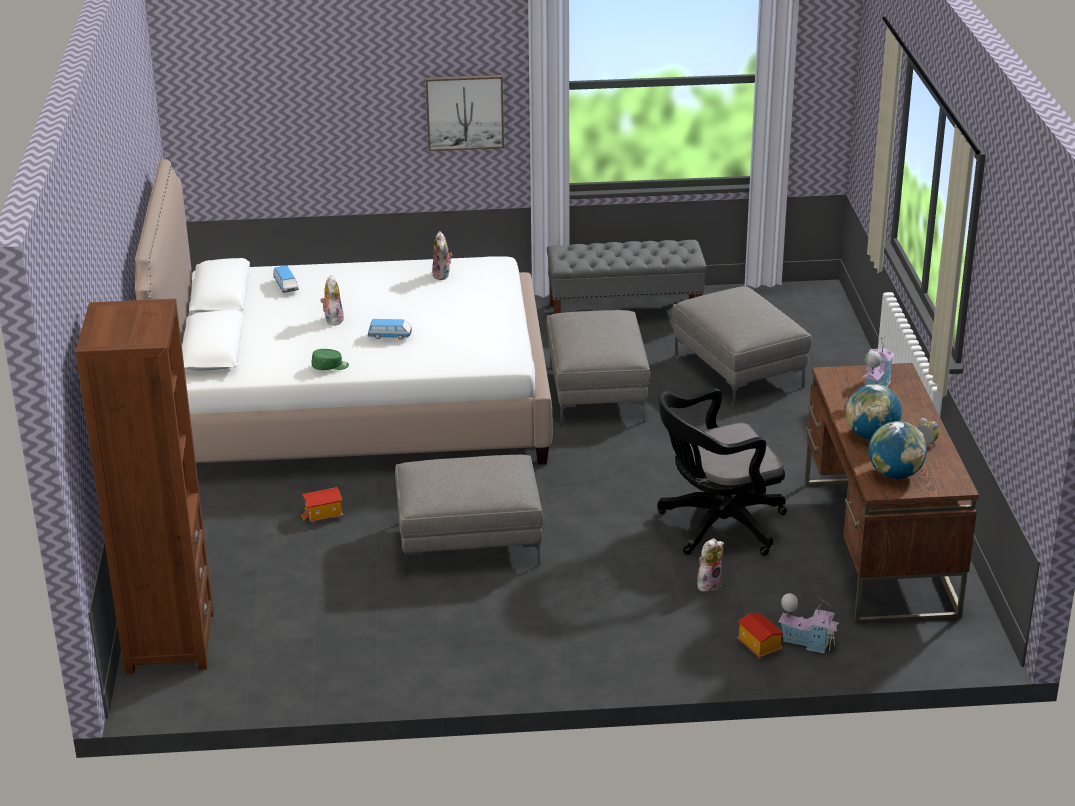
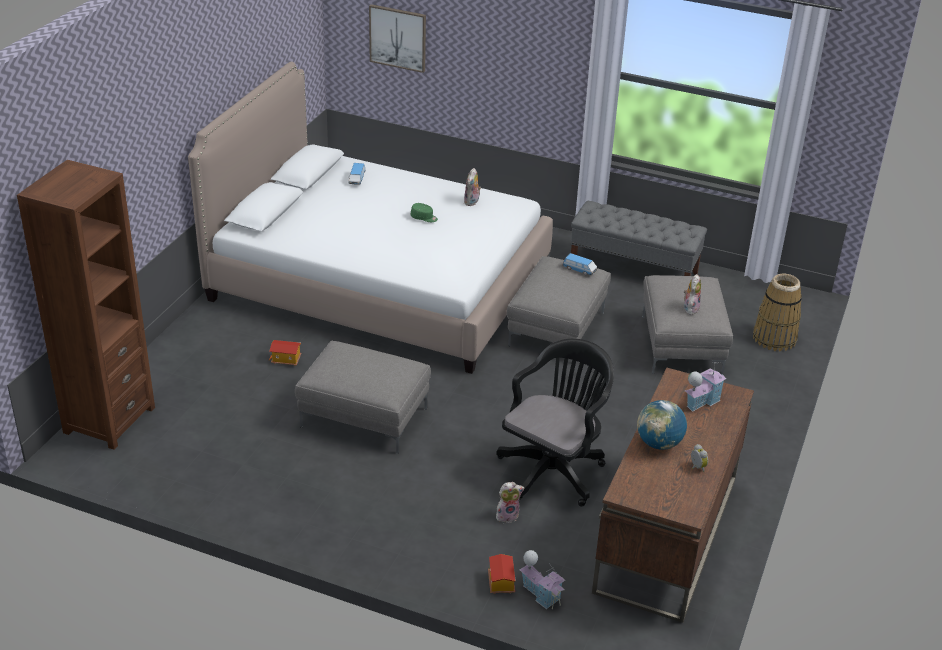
camera: 25 degrees right, 5 degrees up
green cap [312,349,349,370] -> green cap moved to [411,203,438,222]
plush toy [320,275,344,325] -> plush toy moved to [684,274,701,315]
toy car [368,319,412,340] -> toy car moved to [562,253,597,275]
picture [426,75,504,151] -> picture moved to [369,4,426,73]
black office chair [657,388,787,556] -> black office chair turned 120 degrees clockwise [496,339,614,507]
globe [868,421,927,479] -> none
none -> basket [753,274,802,351]

